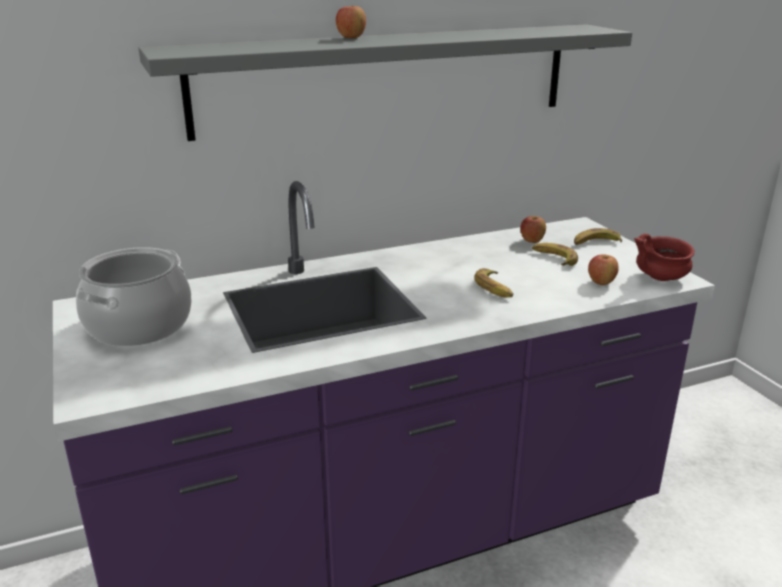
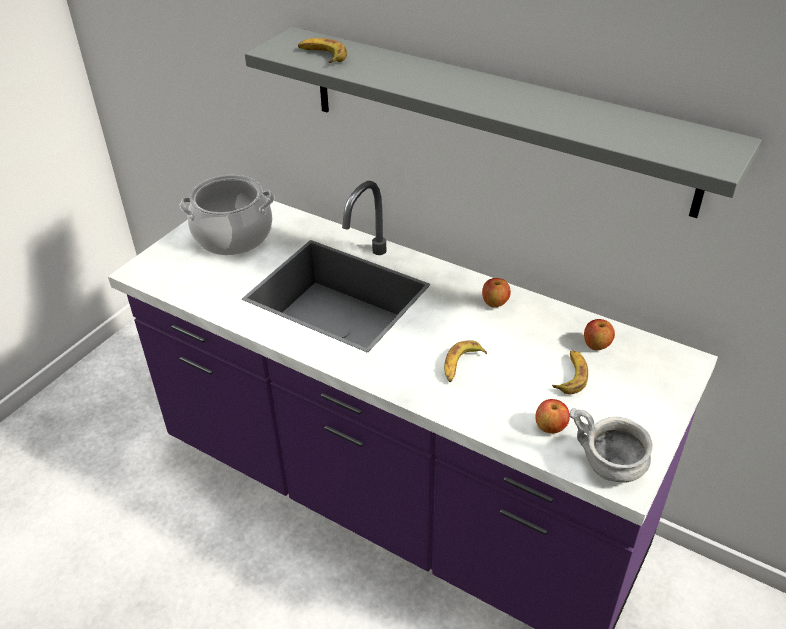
camera: 55 degrees right, 15 degrees up
apple [336,6,366,38] -> apple moved to [482,278,511,307]
banana [574,228,622,245] -> banana moved to [298,38,347,63]
red bowl [634,233,695,281] -> grey bowl [569,408,653,482]

